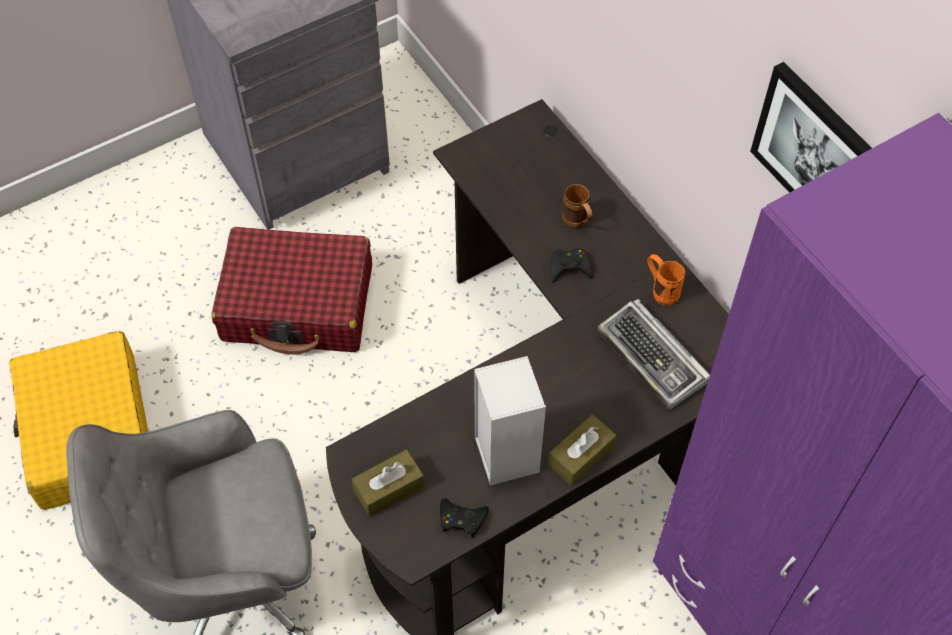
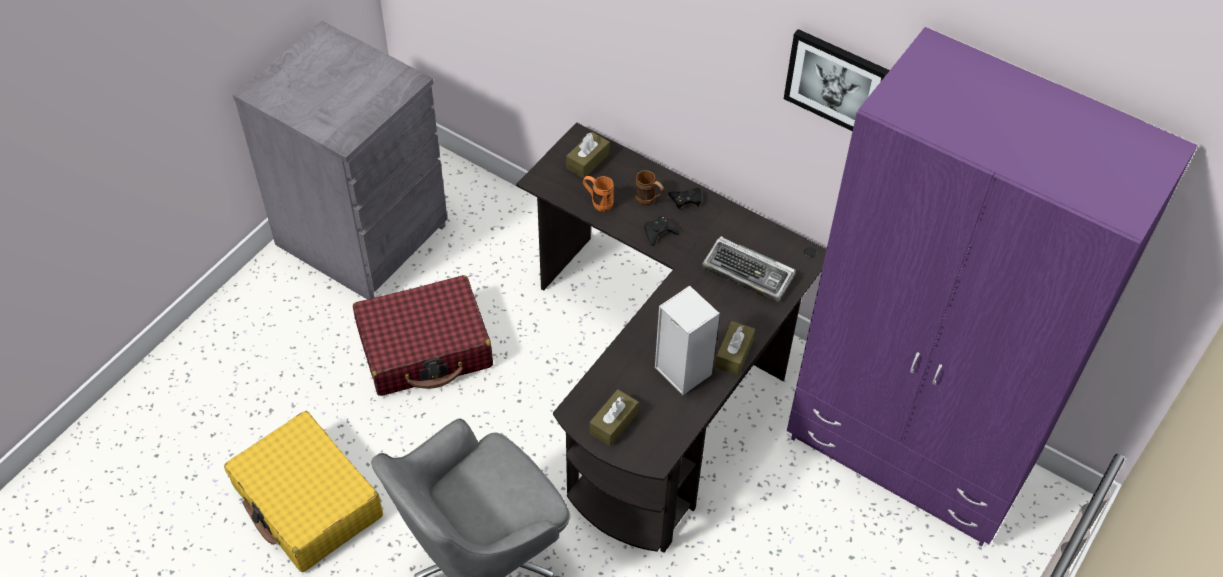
camera: 25 degrees left, 5 degrees down
black game controller [440,498,489,538] -> black game controller moved to [668,188,701,209]
orange mug [647,254,685,306] -> orange mug moved to [583,176,614,211]
none -> brown tissue box [566,132,610,178]

